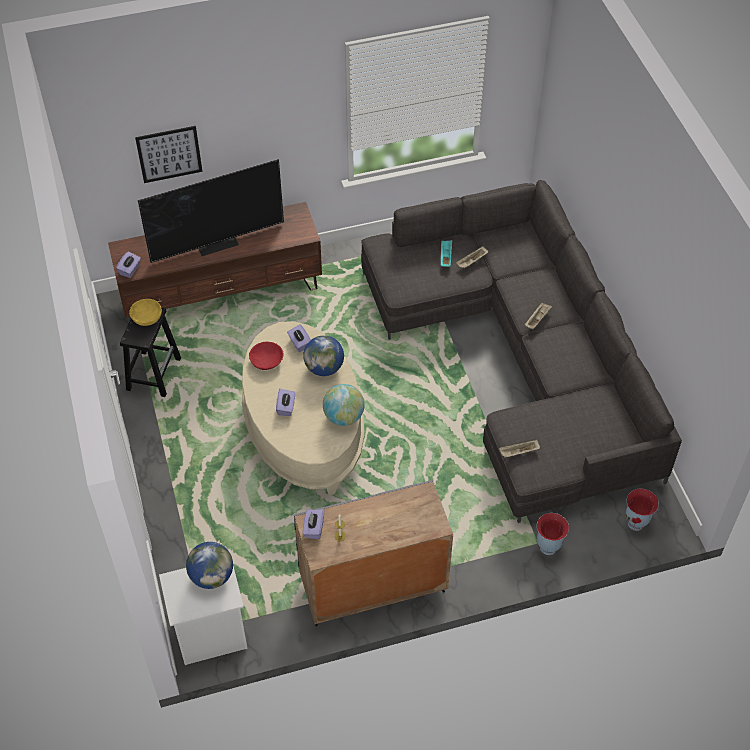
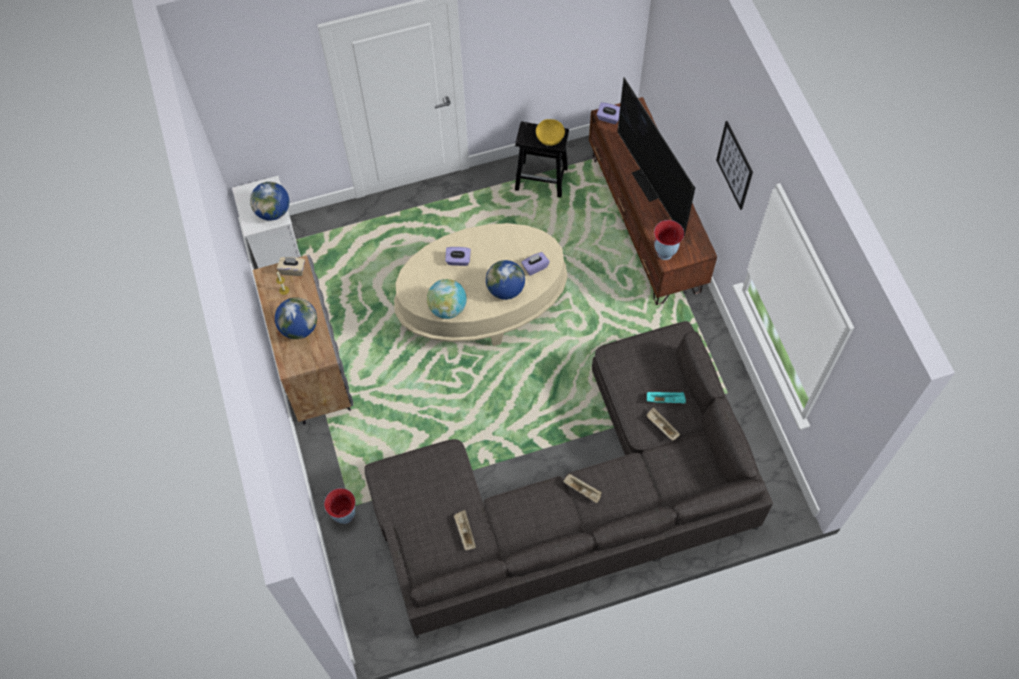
camera: 90 degrees right, 10 degrees up
picture [135,126,202,183] -> picture moved to [716,121,753,210]
red bowl [249,342,283,370] -> none
purple tissue box [303,509,324,539] -> beige tissue box [277,257,305,276]
beige tray [499,440,540,458] -> beige tray moved to [454,510,476,550]
vase [625,489,659,531] -> vase moved to [654,220,684,260]
none -> globe [275,298,317,339]

